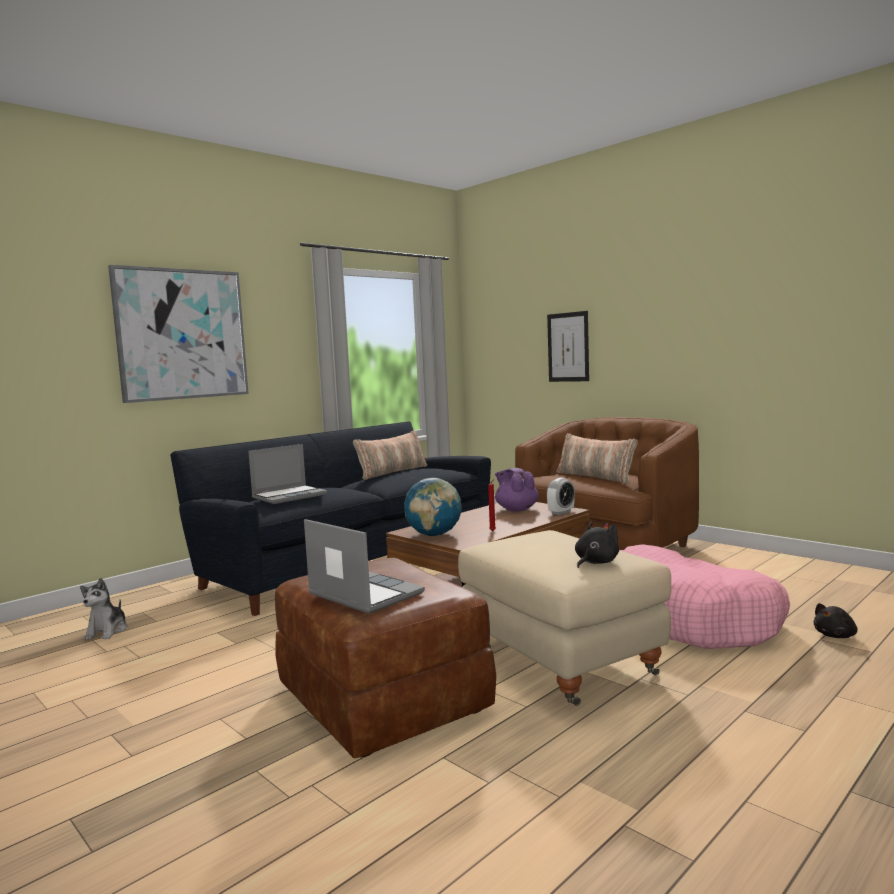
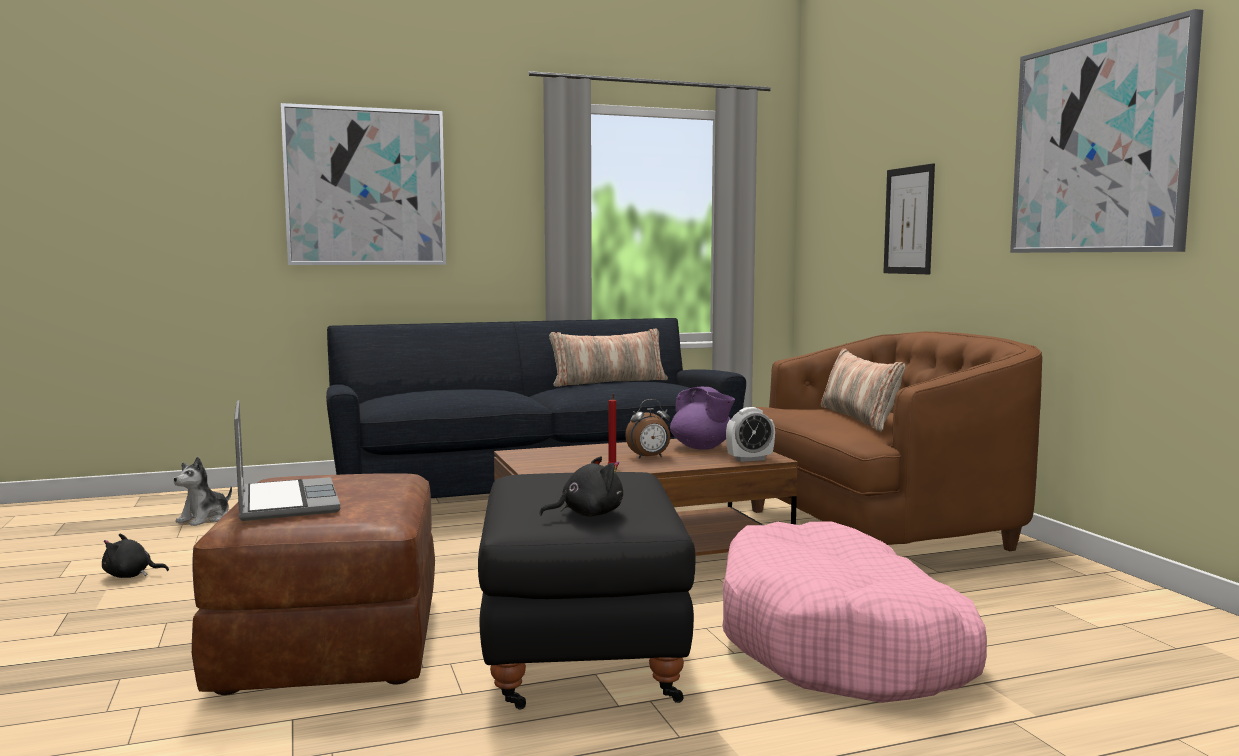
camera: 25 degrees right, 0 degrees up
laptop [248,444,327,504] -> none
globe [404,478,462,536] -> none
beige ottoman [458,530,671,706] -> black ottoman [478,472,695,709]
purple teapot [495,468,539,512] -> purple teapot turned 150 degrees clockwise [670,387,735,450]
black plush toy [813,603,858,638] -> black plush toy moved to [102,534,169,578]
none -> alarm clock [625,399,670,459]
none -> picture [1010,9,1203,253]

